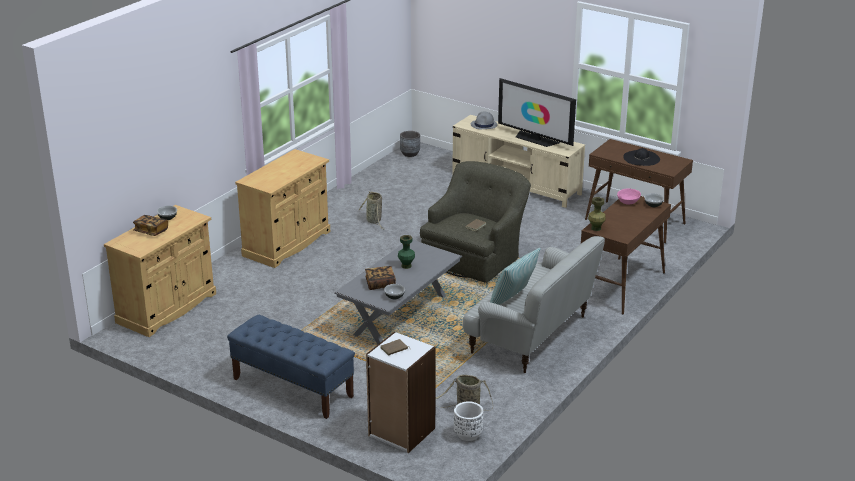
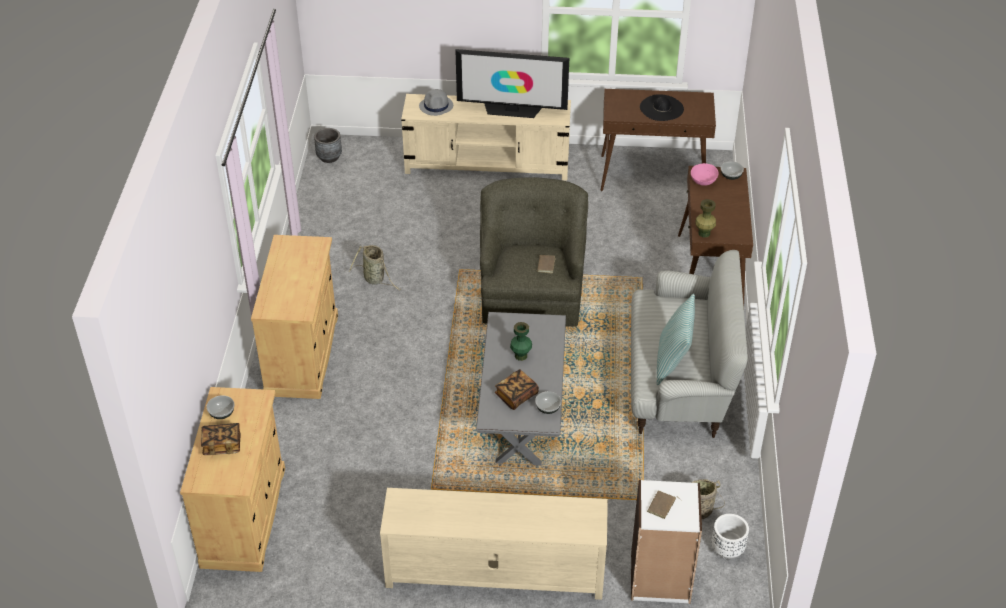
camera: 30 degrees left, 15 degrees up
blue bench [227,315,355,419] -> beige tv stand [380,488,608,600]

